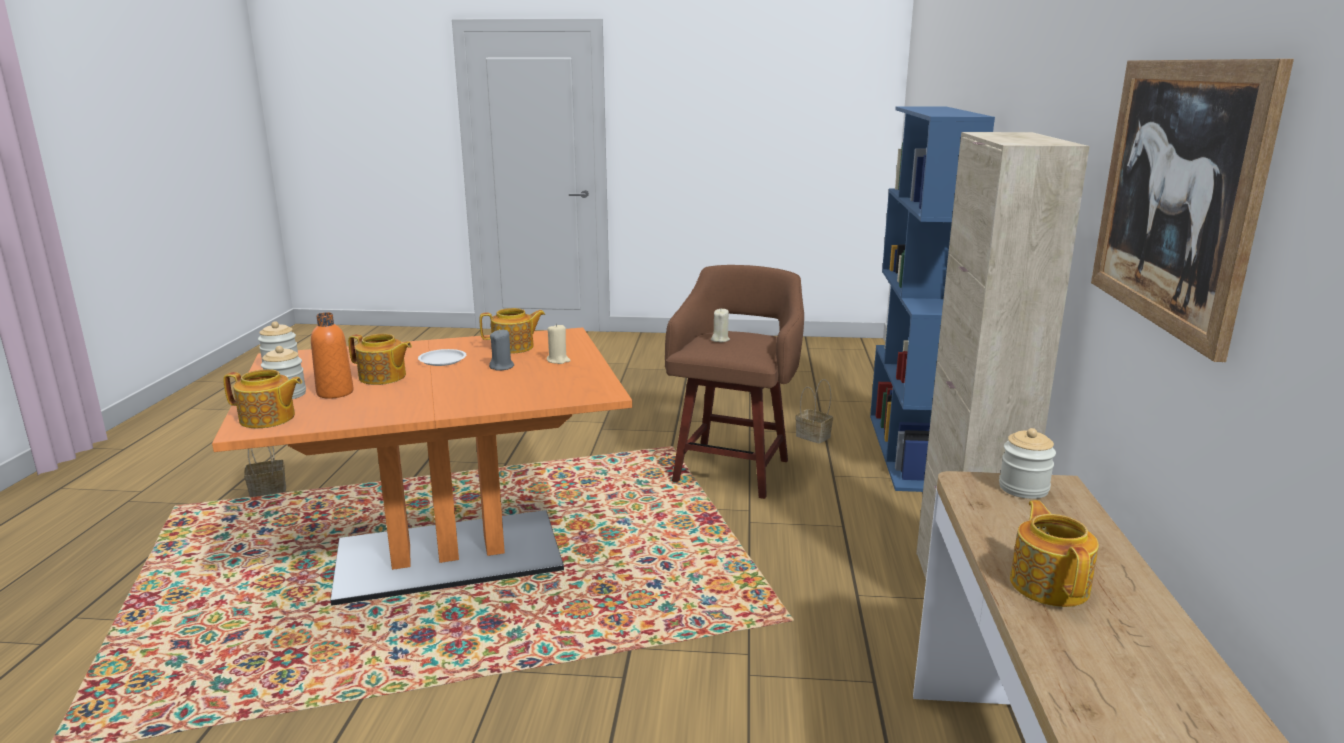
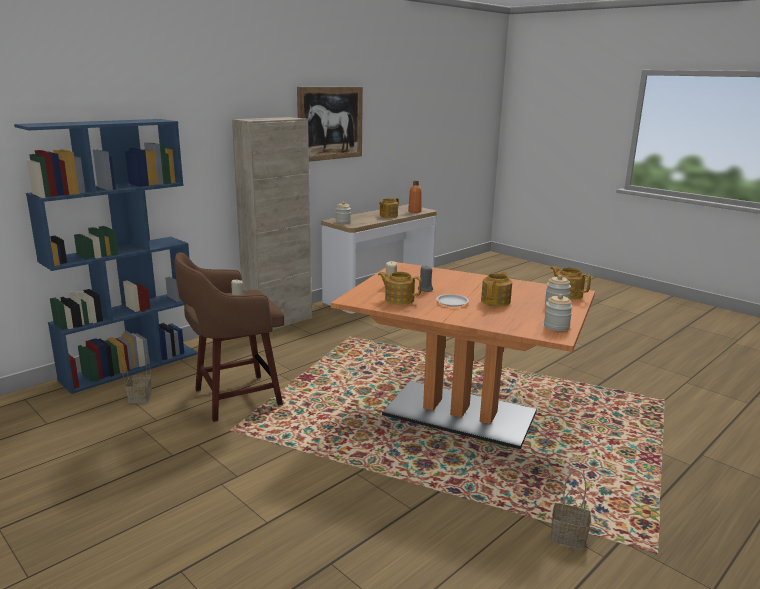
camera: 140 degrees left, 0 degrees up
orange bottle [311,312,354,399] -> orange bottle moved to [408,181,422,213]
teapot [348,334,412,385] -> teapot turned 60 degrees clockwise [481,271,512,306]

